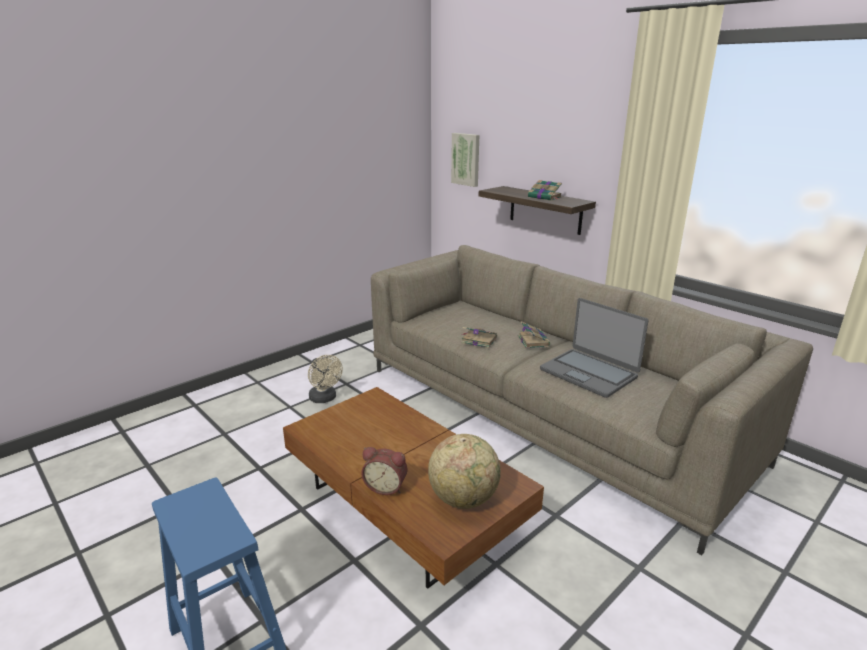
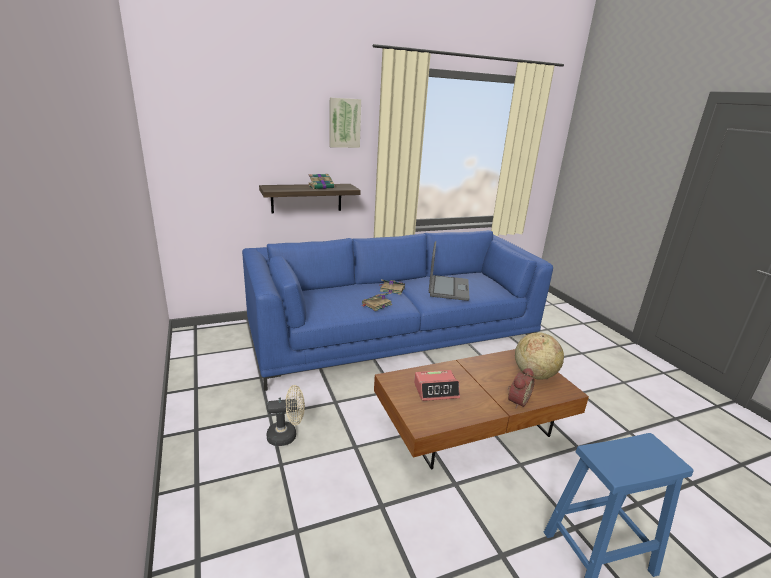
camera: 70 degrees left, 0 degrees up
beige sofa [371,245,813,555] -> blue sofa [242,230,553,391]
picture [451,133,479,187] -> picture moved to [329,98,361,148]
laptop [540,298,648,398] -> laptop turned 60 degrees counterclockwise [429,241,470,301]
none -> alarm clock [414,370,460,401]

